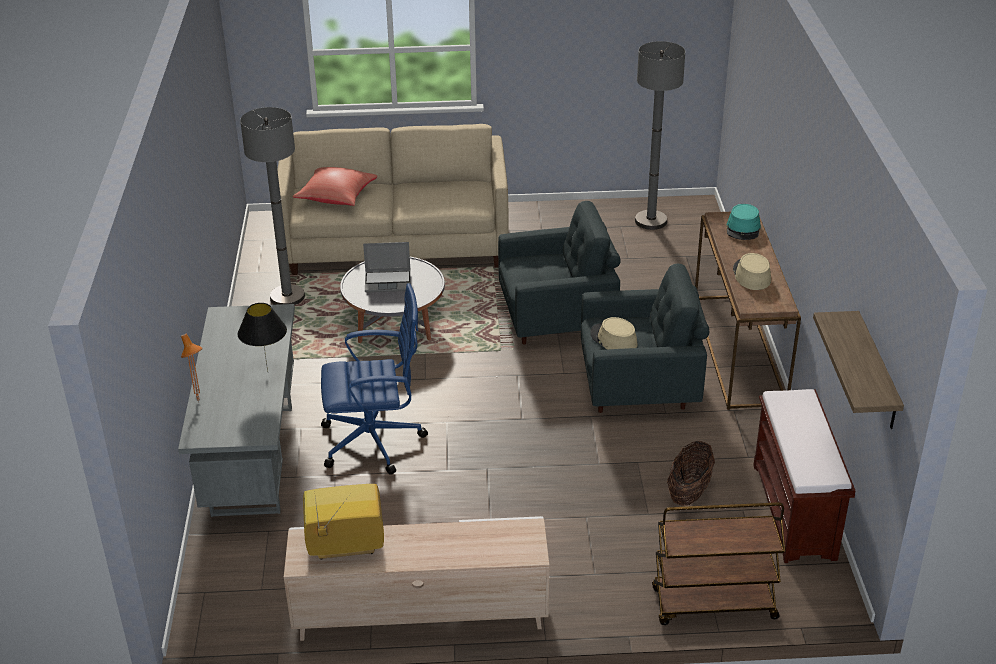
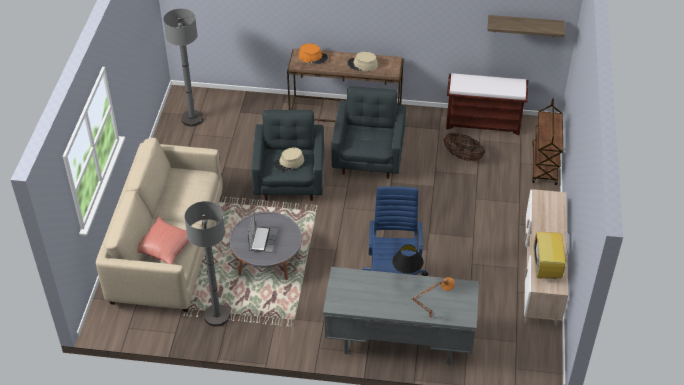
camera: 80 degrees left, 10 degrees up
beige hat [590,317,638,349] -> beige hat moved to [274,147,304,172]
turquoise hat [726,204,761,240] -> orange hat [299,43,328,64]

